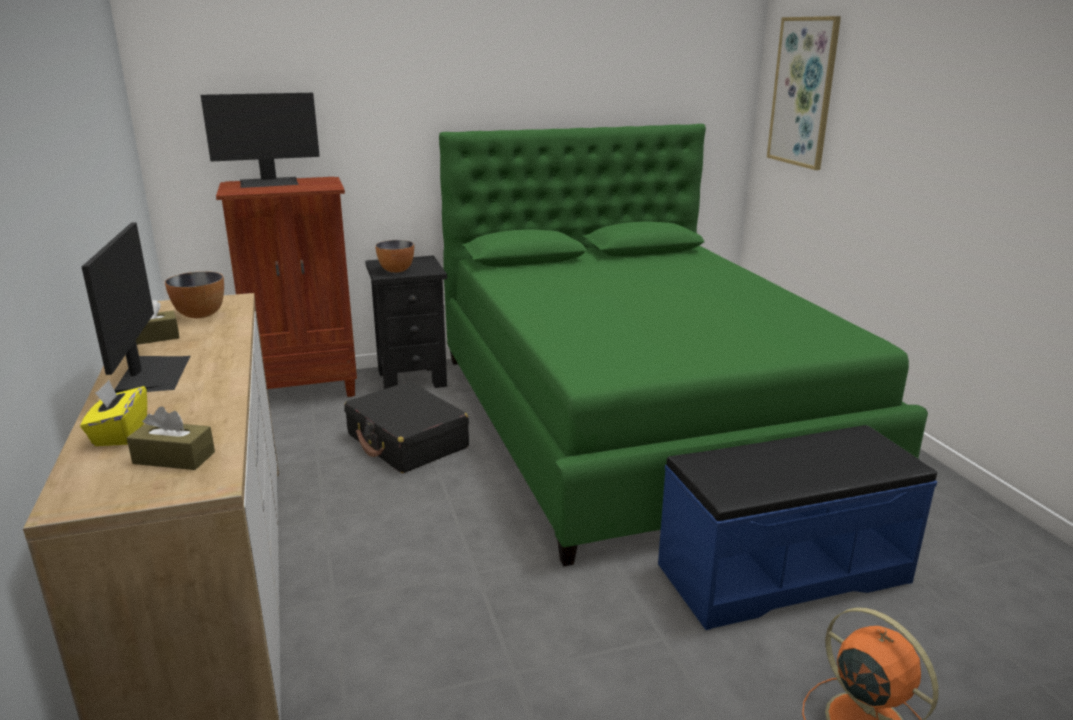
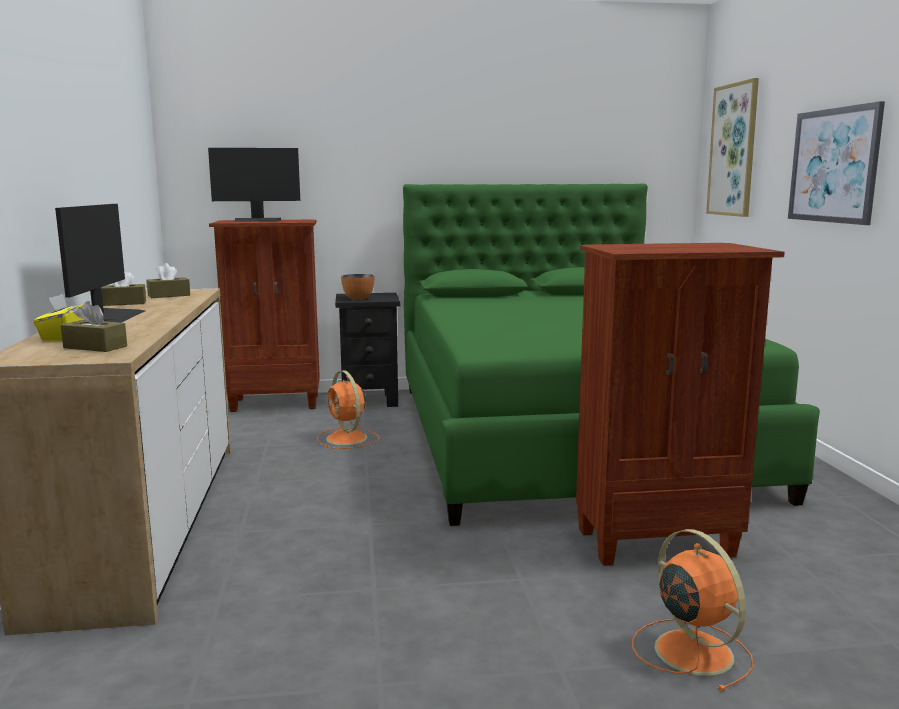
camera: 10 degrees right, 10 degrees down
bowl [165,271,224,318] -> brown tissue box [146,263,190,298]
black suitcase [344,381,469,473] -> orange fan [317,370,380,449]
blue bench [658,425,937,630] -> brown cabinet [576,243,785,566]
none -> picture [788,101,885,225]

